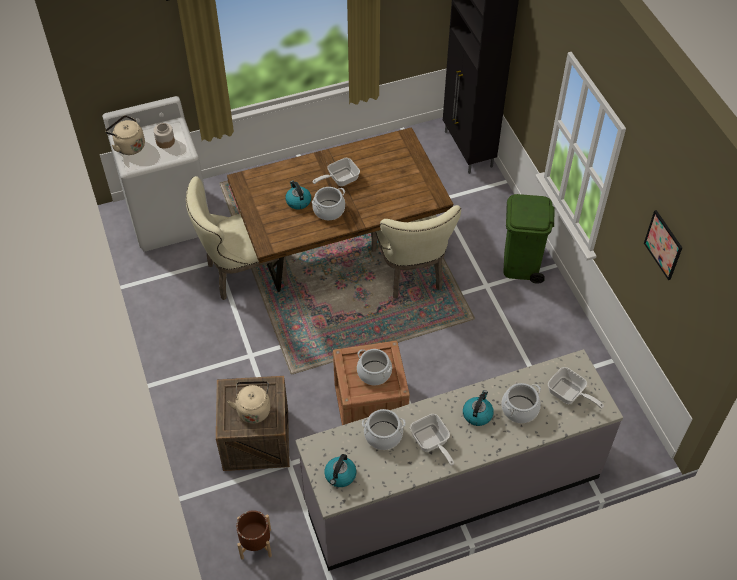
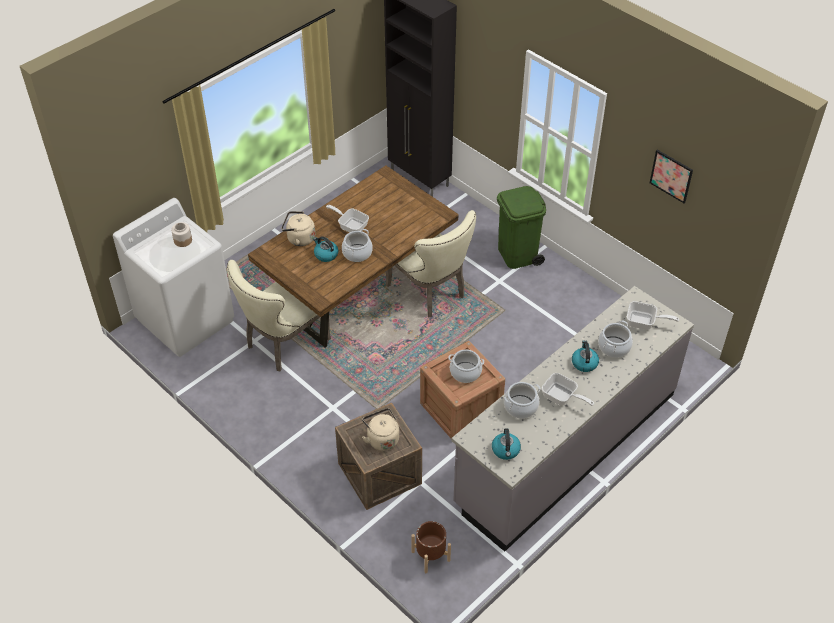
camera: 25 degrees left, 5 degrees down
beige kettle [105,115,145,155] -> beige kettle moved to [281,211,315,246]
frying pan [313,158,360,186] -> frying pan turned 90 degrees clockwise [326,205,369,233]

